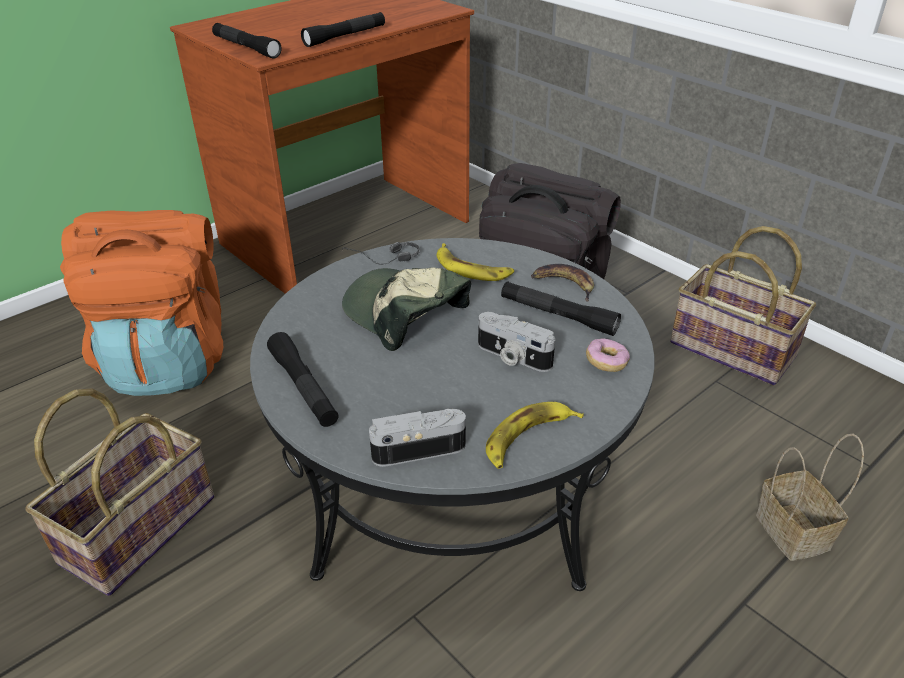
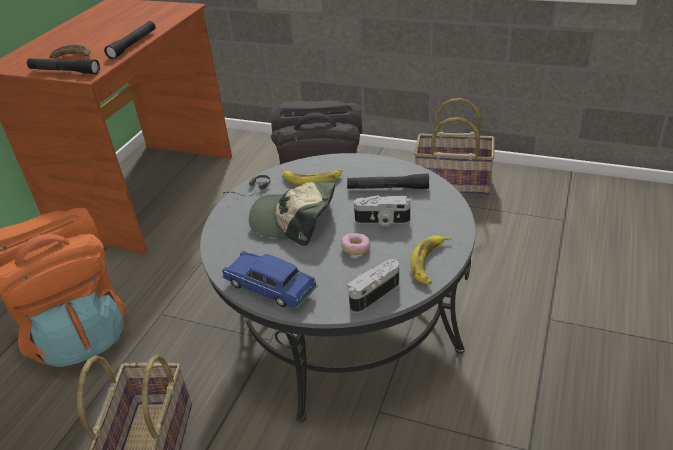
camera: 25 degrees left, 0 degrees up
black flashlight [267,332,339,427] -> blue toy car [222,251,318,308]
banana [531,264,594,302] -> banana moved to [49,45,91,59]
donut [586,338,630,372] -> donut moved to [341,233,370,255]
basket [756,434,864,561] -> none

